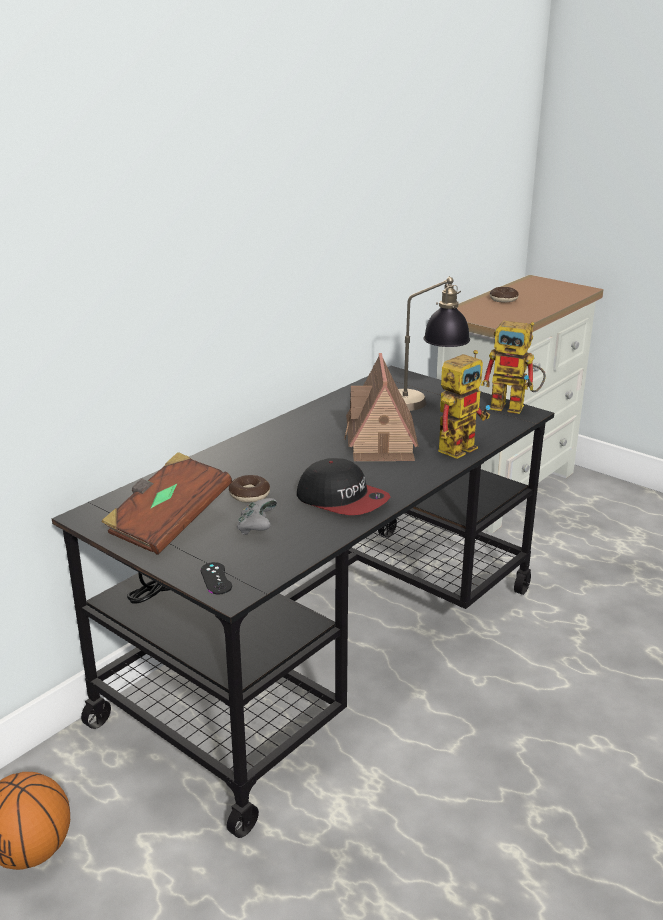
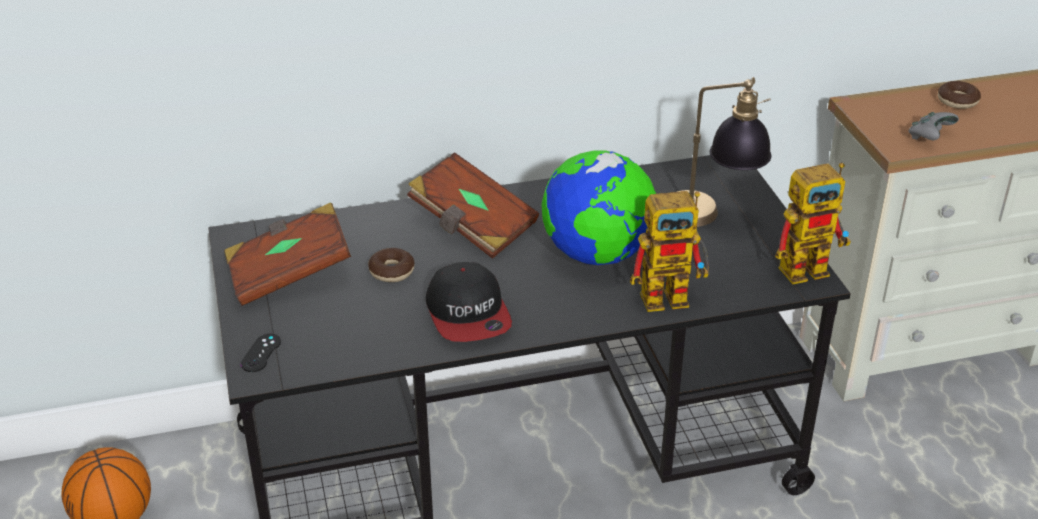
camera: 35 degrees right, 10 degrees up
grey game controller [237,498,277,535] -> grey game controller moved to [909,112,959,140]
toy house [344,353,419,461] -> globe [542,150,656,265]
toy robot [481,321,546,414] -> toy robot turned 75 degrees counterclockwise [775,163,851,284]
none -> brown book [407,152,539,259]

